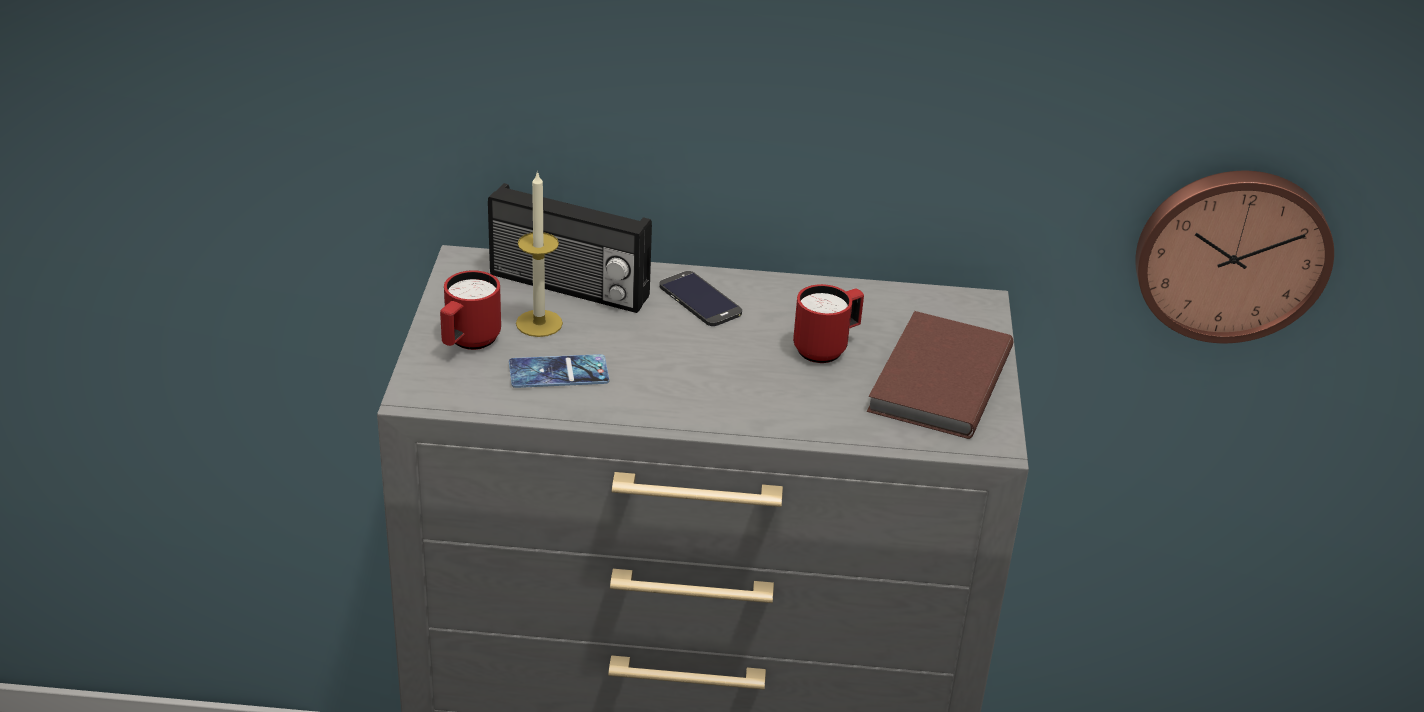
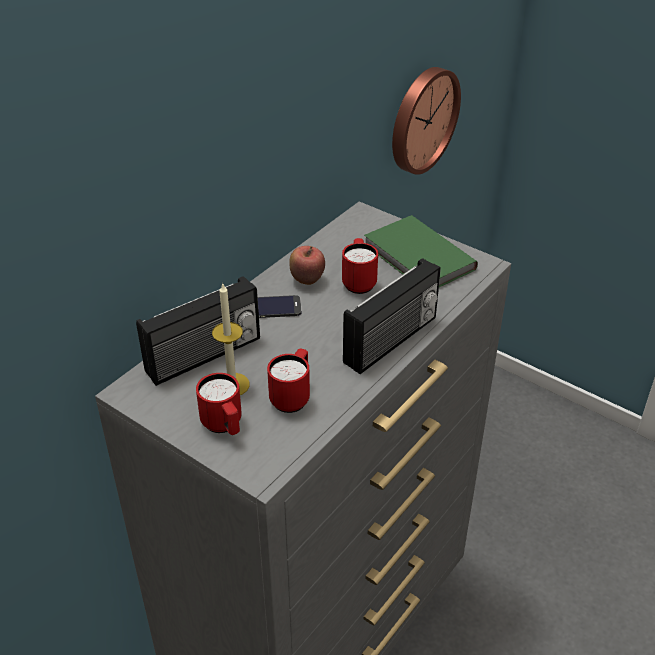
camera: 55 degrees left, 5 degrees up
phone [509,354,609,388] -> red mug [267,348,310,413]
brown book [867,311,1013,439] -> green book [364,215,478,287]
none -> apple [289,246,325,285]
none -> radio [343,258,441,374]

